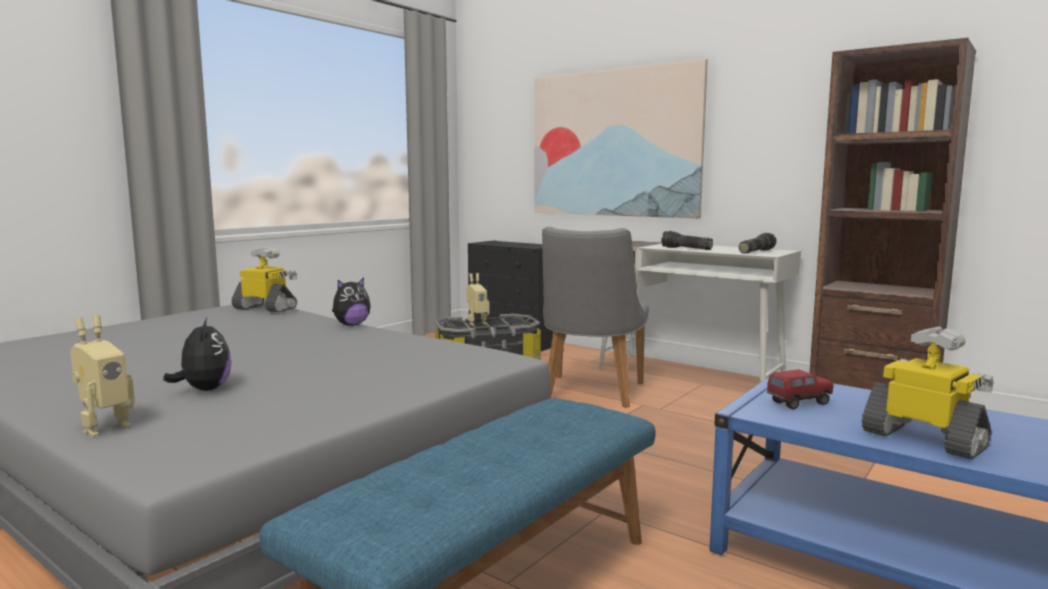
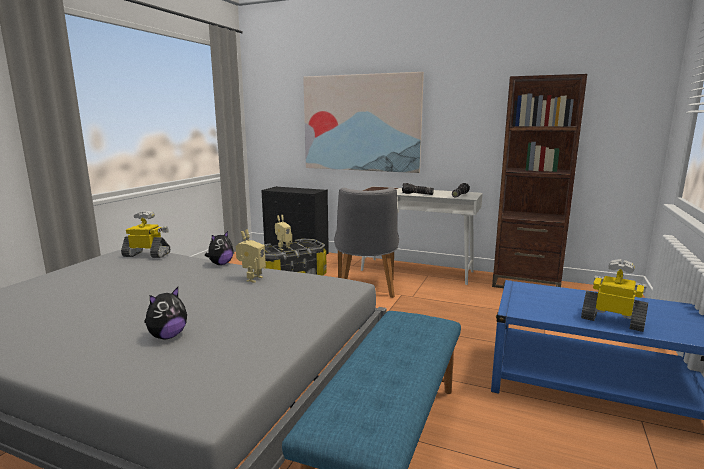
camera: 15 degrees left, 5 degrees up
toy robot [70,316,135,437] -> toy robot moved to [236,229,266,283]
plush toy [163,318,232,391] -> plush toy turned 75 degrees clockwise [144,287,187,339]
toy truck [767,369,833,409] -> none

